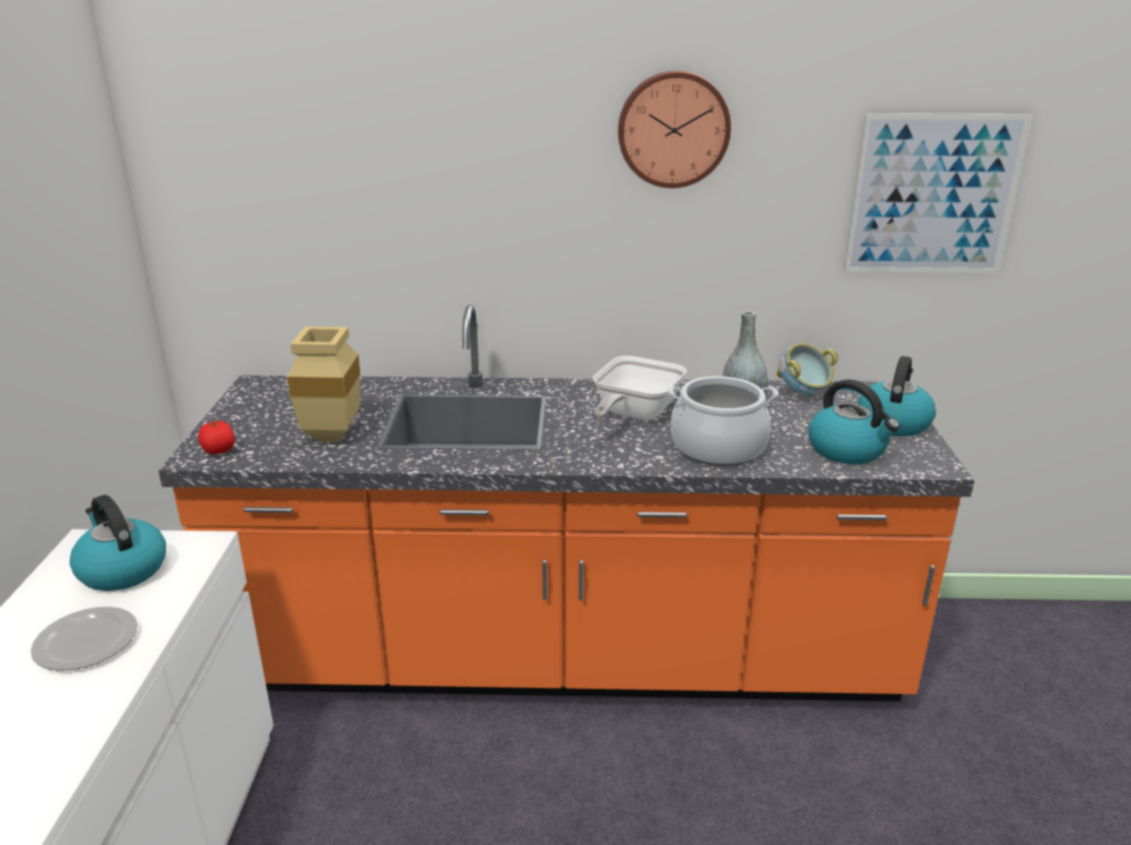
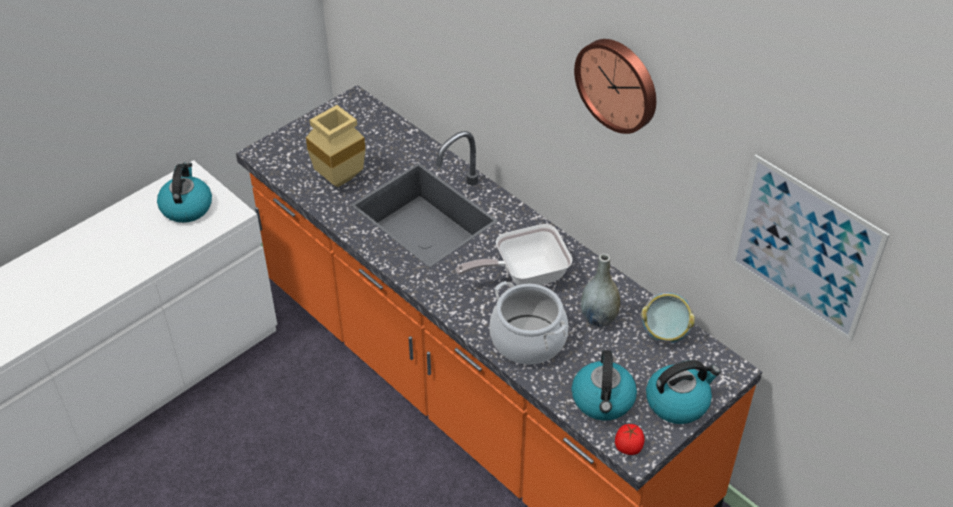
camera: 45 degrees right, 20 degrees up
plate [31,607,138,671] -> none
tomato [198,420,235,454] -> tomato moved to [615,424,645,455]

